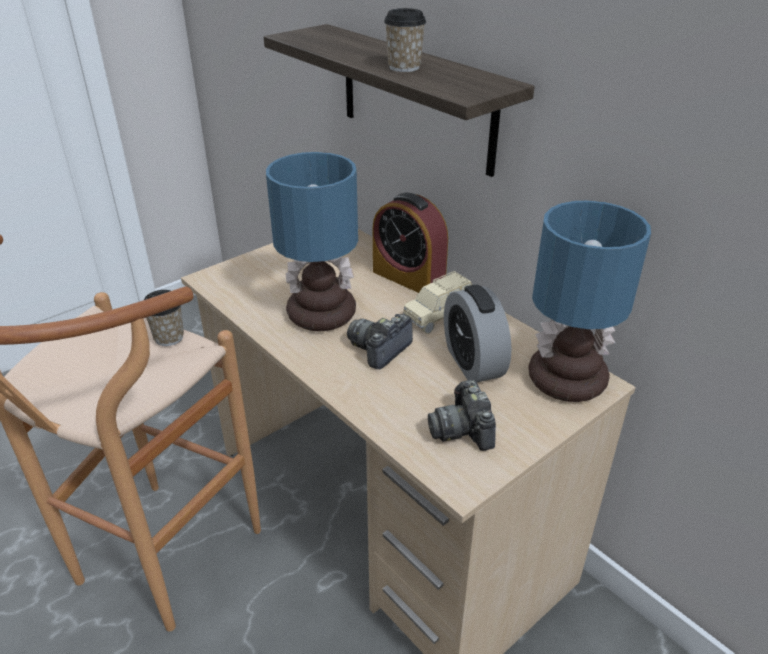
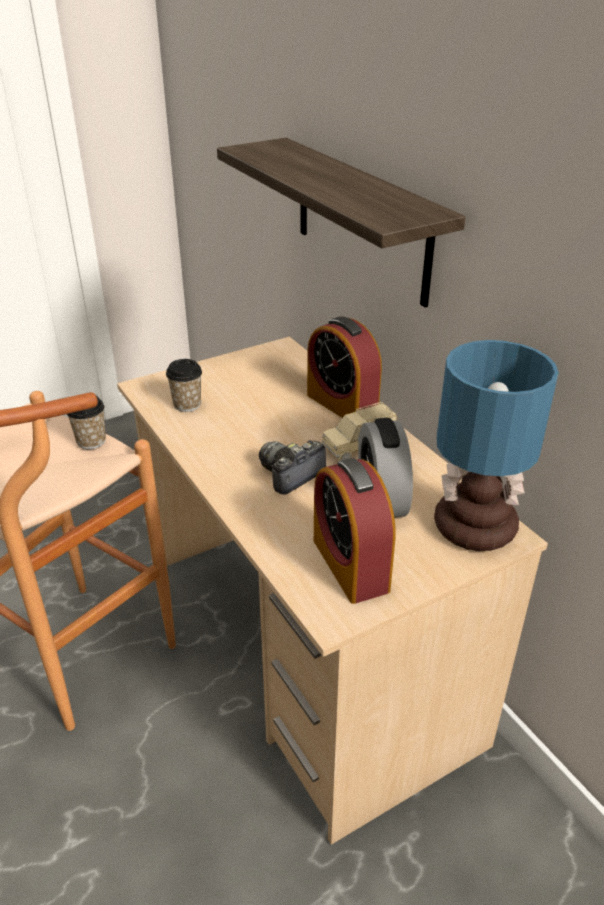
camera: 10 degrees right, 0 degrees up
table lamp [266,152,358,331] -> none
cup [384,8,426,72] -> cup moved to [166,359,202,412]
camera [428,380,496,451] -> alarm clock [314,458,396,604]

